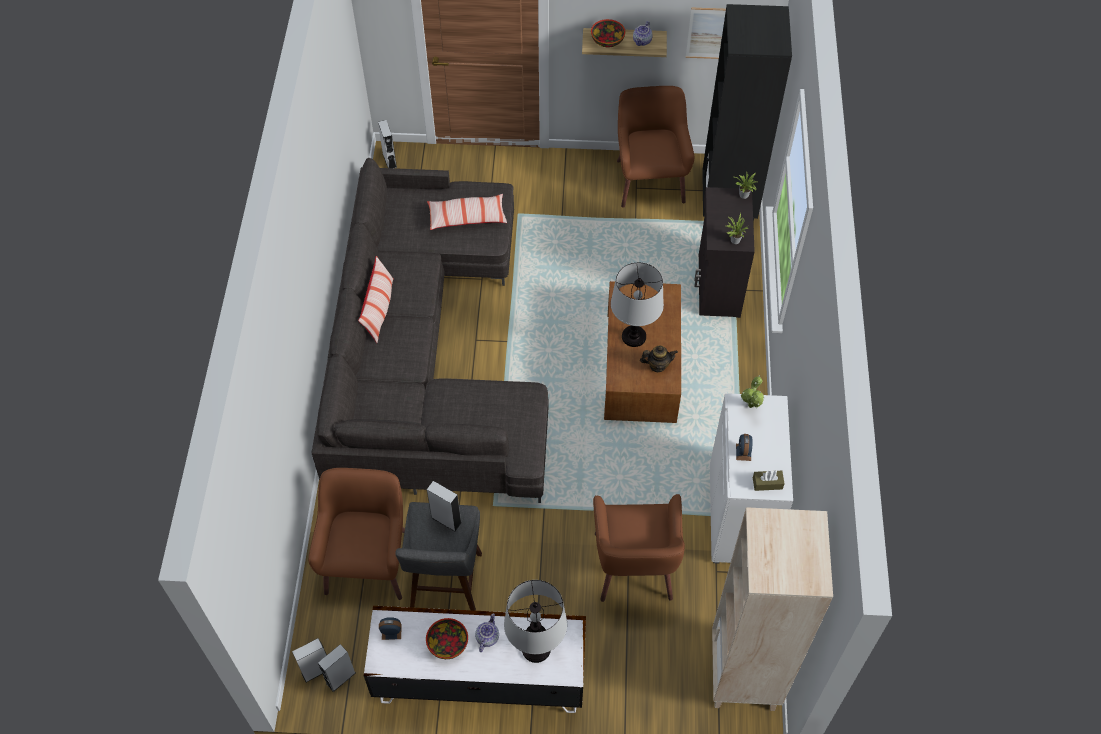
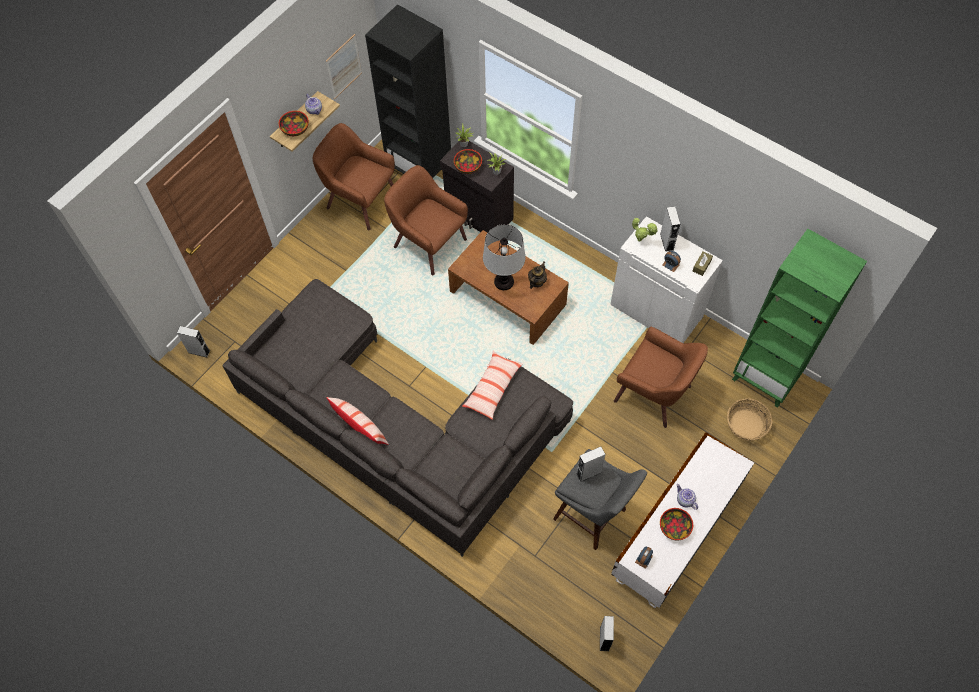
camera: 55 degrees left, 5 degrees up
brown armchair [308,468,405,600] -> brown armchair moved to [384,165,468,276]
grey speaker [318,644,356,692] -> grey speaker moved to [660,206,680,252]
pillow [427,194,507,230] -> pillow moved to [462,351,523,420]
table lamp [504,580,567,663] -> none
beige bookcase [712,507,833,711] -> green bookcase [732,229,867,408]
none -> bowl [454,149,482,174]
none -> basket [727,398,772,441]

